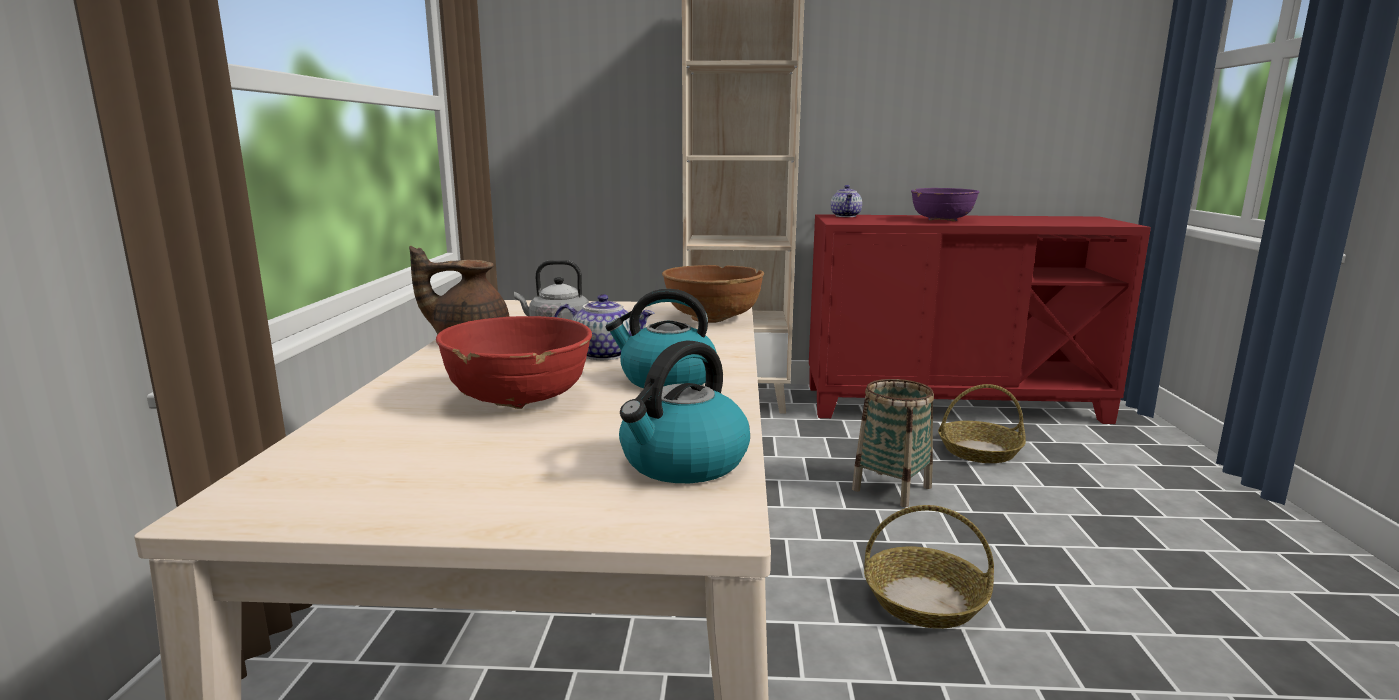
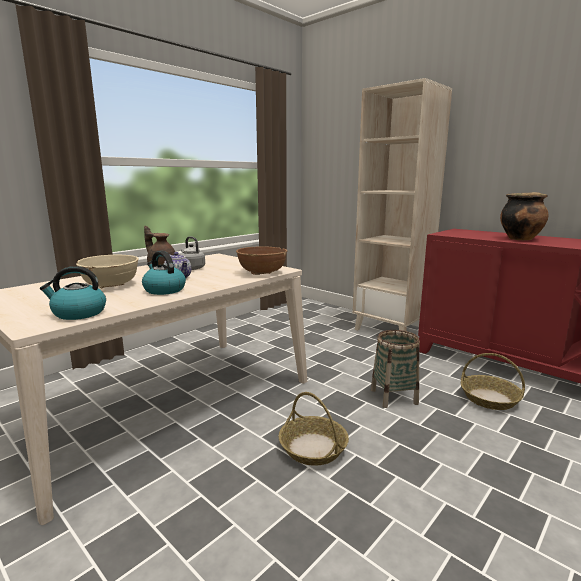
camera: 40 degrees right, 0 degrees up
red bowl [436,316,592,409] -> beige bowl [76,255,139,288]
teapot [831,185,862,217] -> none
purple bowl [911,188,979,221] -> cooking pot [500,192,549,240]

